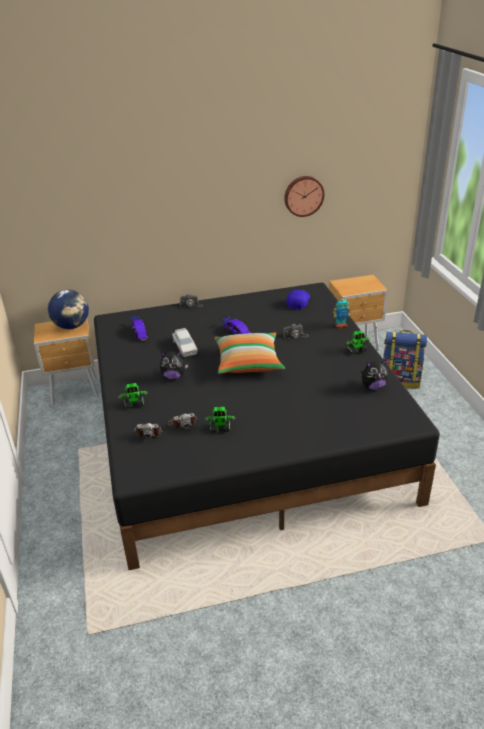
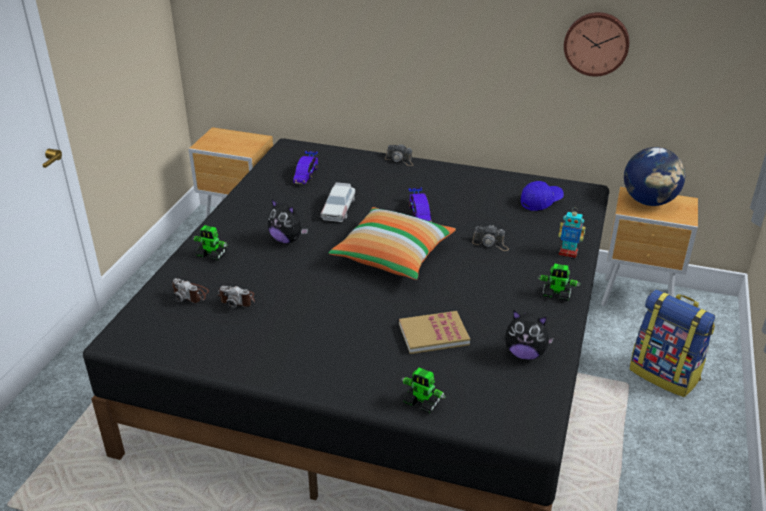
camera: 30 degrees right, 0 degrees up
globe [48,290,89,329] -> globe moved to [624,147,685,206]
toy robot [205,407,236,432] -> toy robot moved to [401,368,446,414]
none -> book [399,311,470,354]

